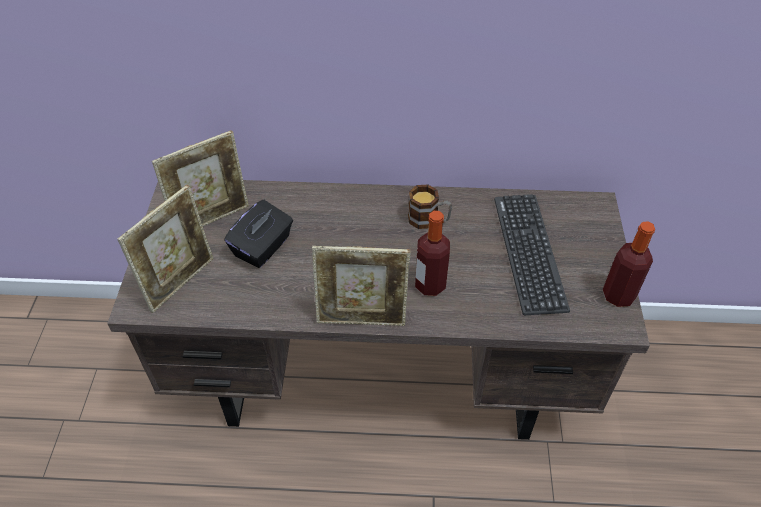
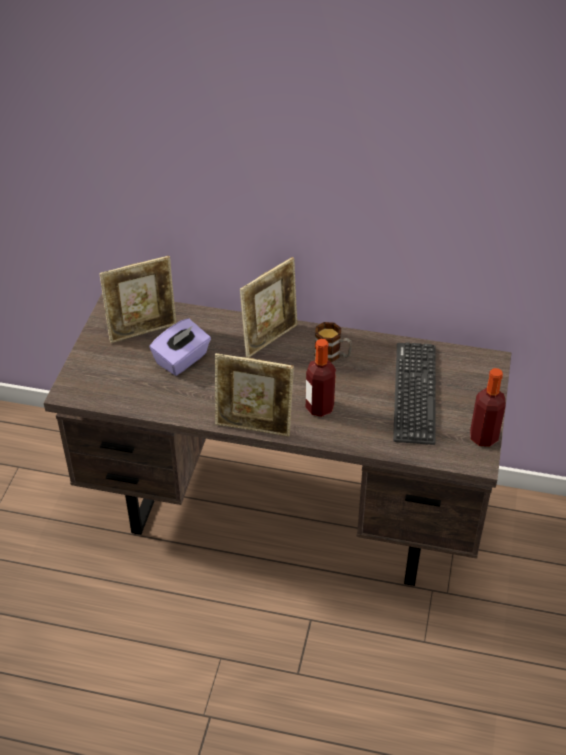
camera: 10 degrees right, 5 degrees down
picture frame [118,185,214,313] -> picture frame moved to [240,257,297,358]
black tissue box [224,200,293,268] -> purple tissue box [150,318,211,376]

